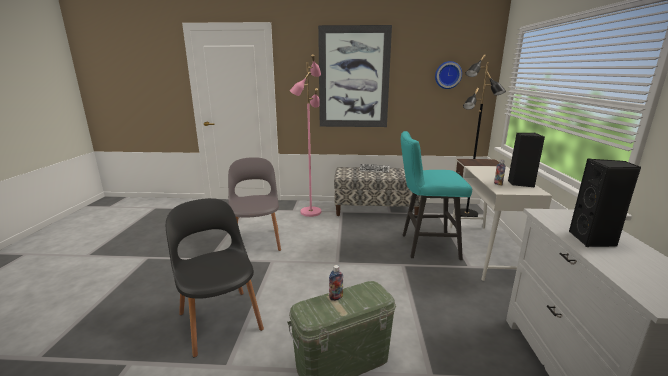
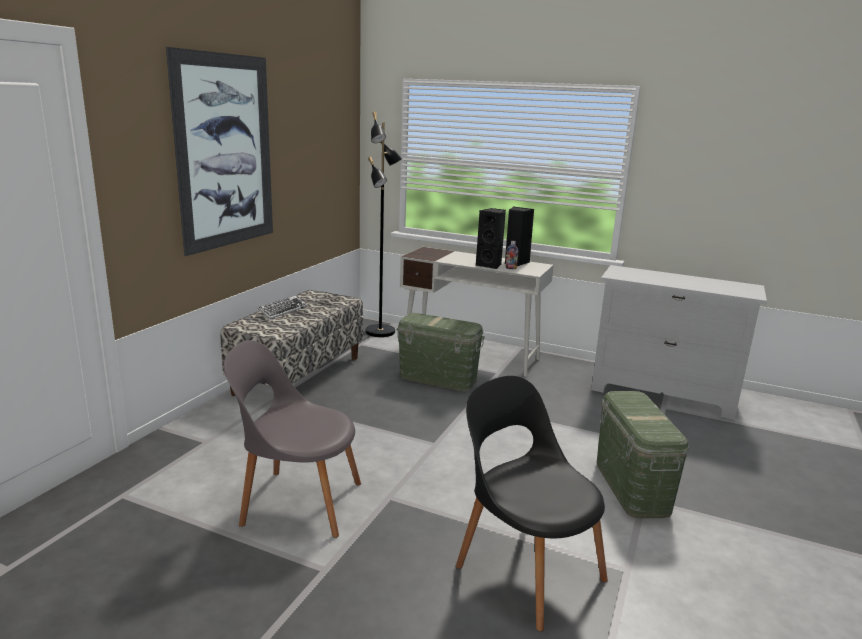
camera: 70 degrees left, 0 degrees up
black chair [166,198,264,357] -> black chair turned 60 degrees clockwise [456,376,608,632]
pink floor lamp [290,54,321,217] -> none
bottle [329,265,343,301] -> none
turquoise stool [401,131,472,260] -> green storage box [396,313,485,391]
wall clock [435,61,462,89] -> none
black speaker [569,158,641,247] -> black speaker moved to [476,208,506,269]

